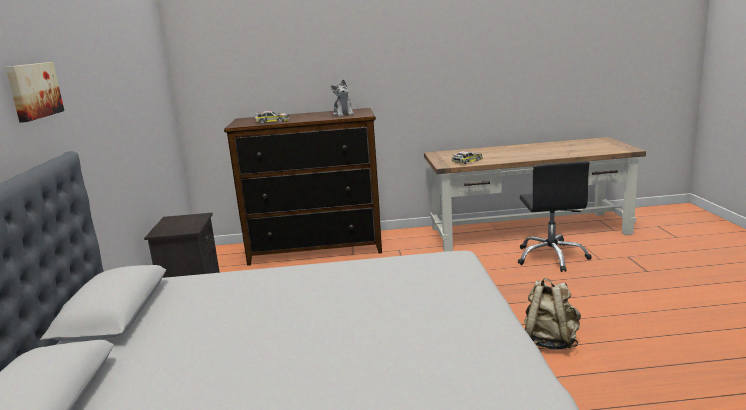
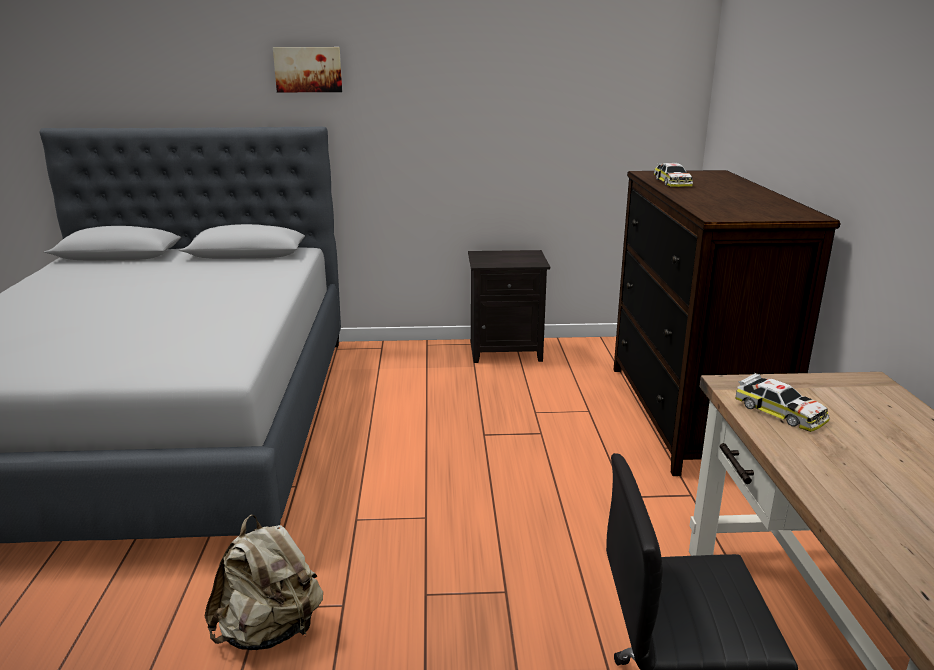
camera: 90 degrees right, 5 degrees up
plush toy [331,80,354,116] -> none

